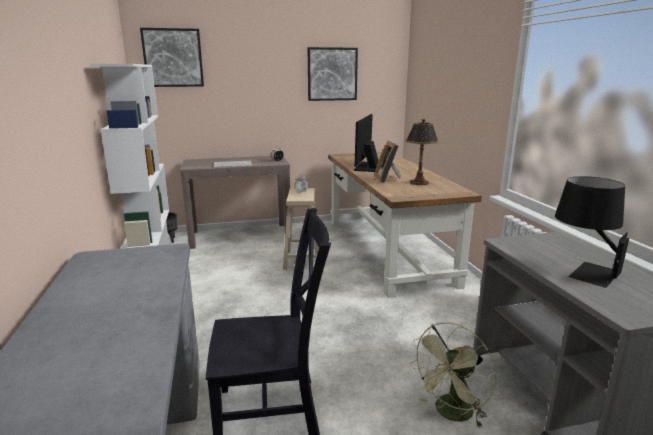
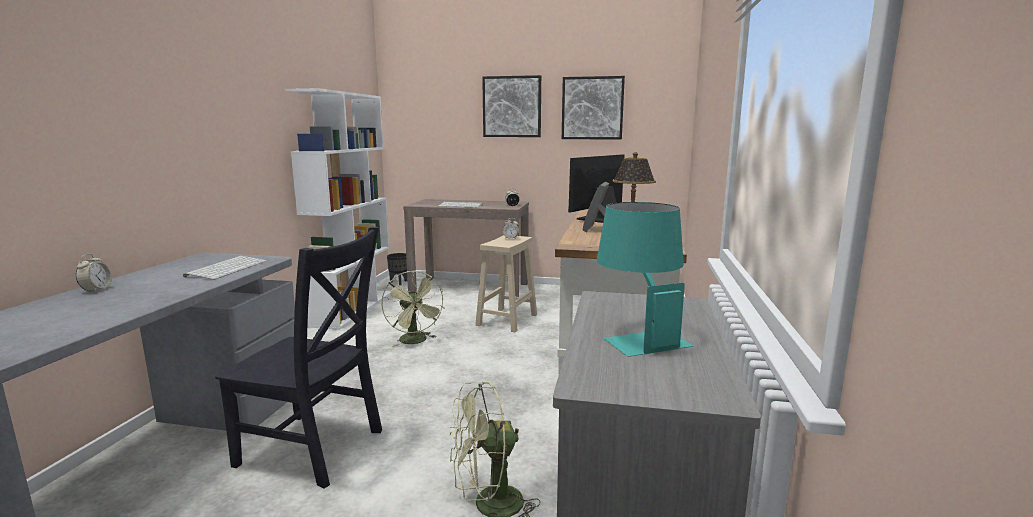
camera: 25 degrees right, 5 degrees down
picture [140,28,204,87] -> picture moved to [482,75,541,137]
black table lamp [555,176,629,288] -> turquoise table lamp [597,202,693,357]
none -> alarm clock [76,254,112,292]
none -> keyboard [183,256,266,280]
none -> green fan [382,271,445,347]

